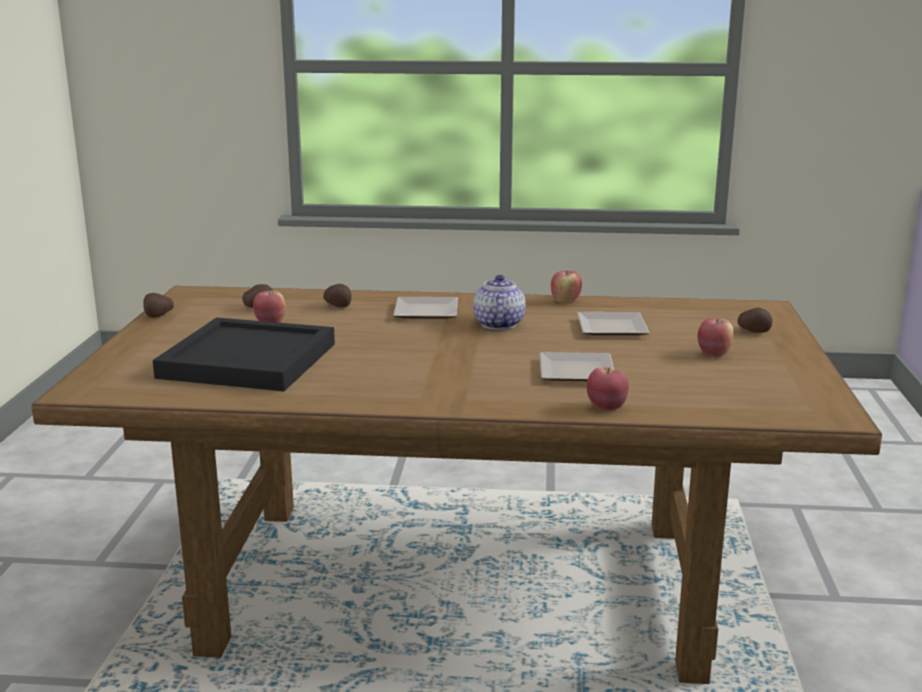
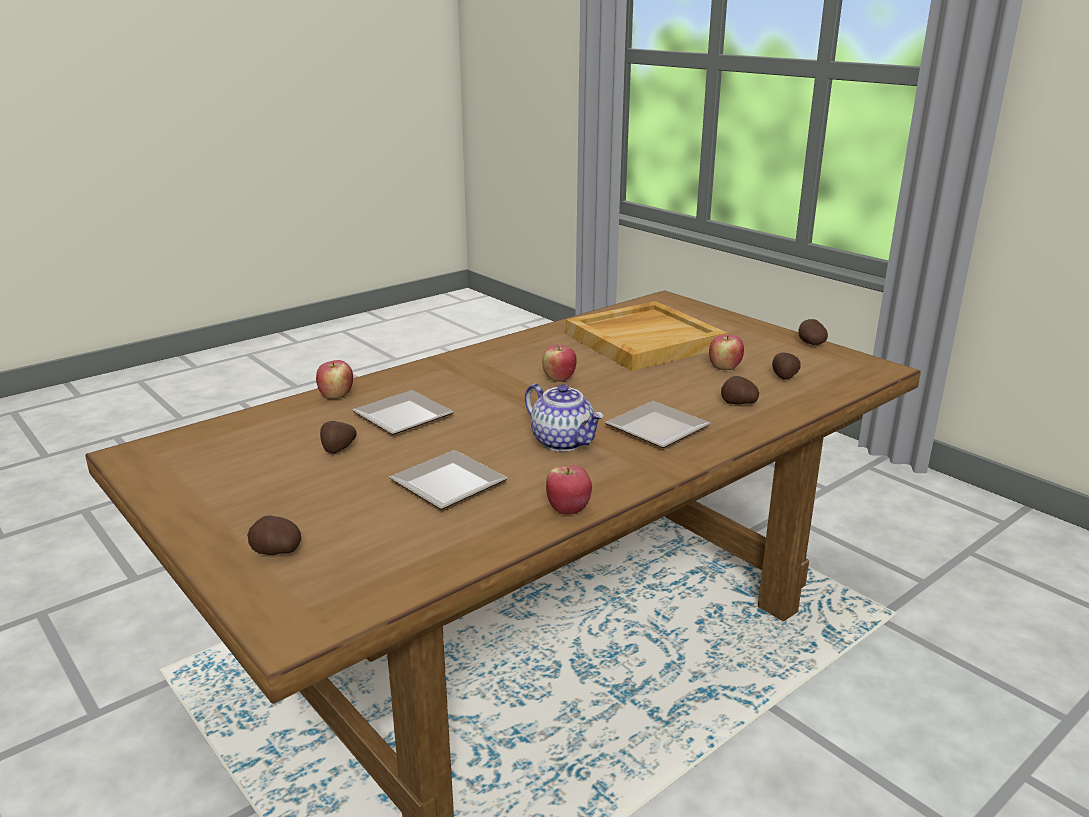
camera: 135 degrees right, 5 degrees up
black tray [153,317,335,391] -> beige tray [566,301,727,371]
apple [697,318,733,357] -> apple moved to [542,345,577,382]
none -> potato [320,421,357,454]

